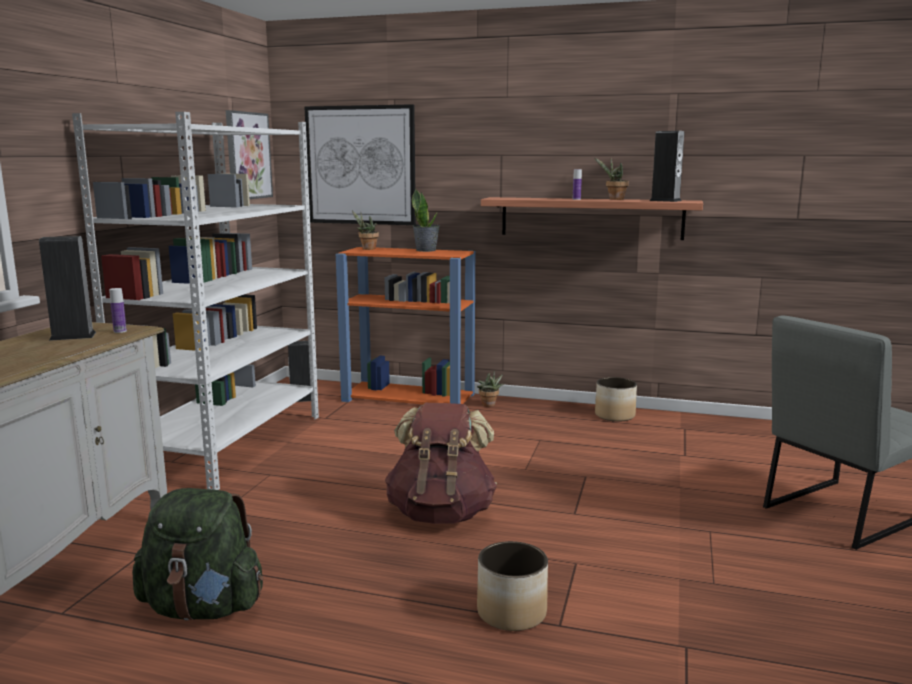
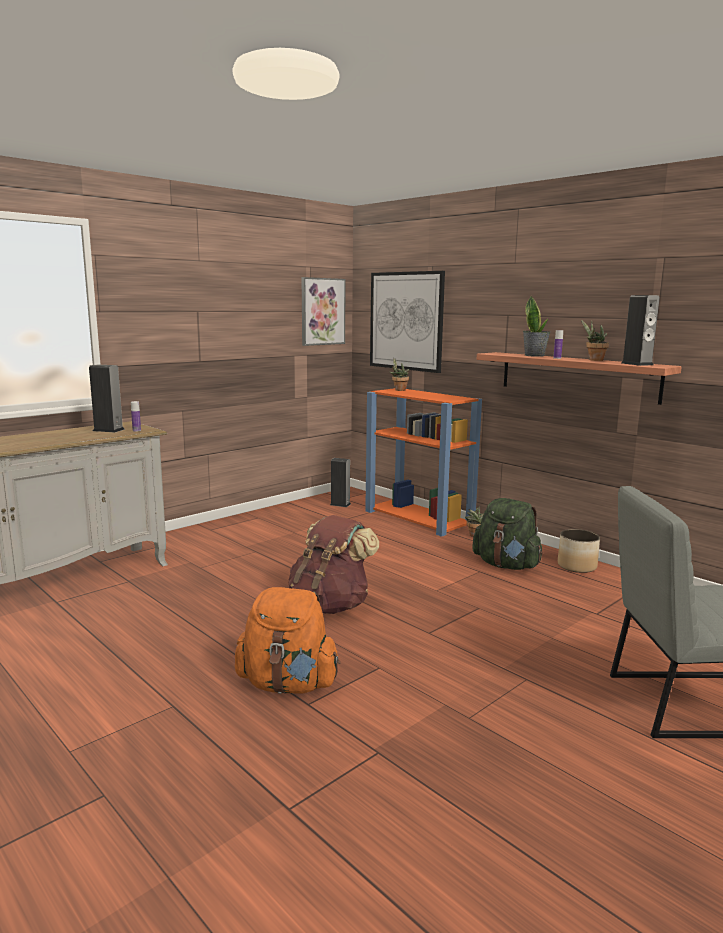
camera: 30 degrees right, 0 degrees up
white bookcase [72,112,319,490] -> none
green backpack [132,488,263,620] -> green backpack moved to [472,498,543,570]
potted plant [412,189,440,252] -> potted plant moved to [523,296,550,357]
planter [477,541,548,631] -> orange backpack [235,587,340,694]

